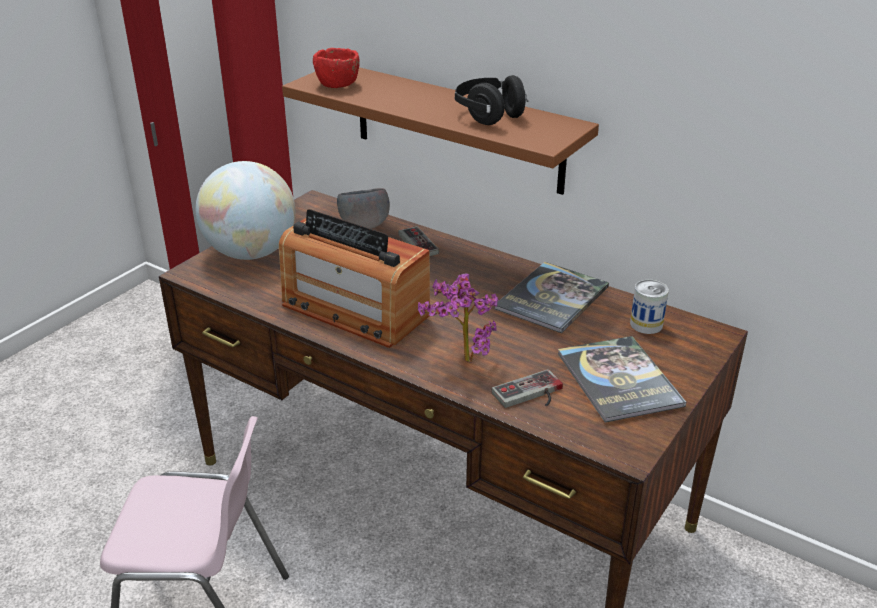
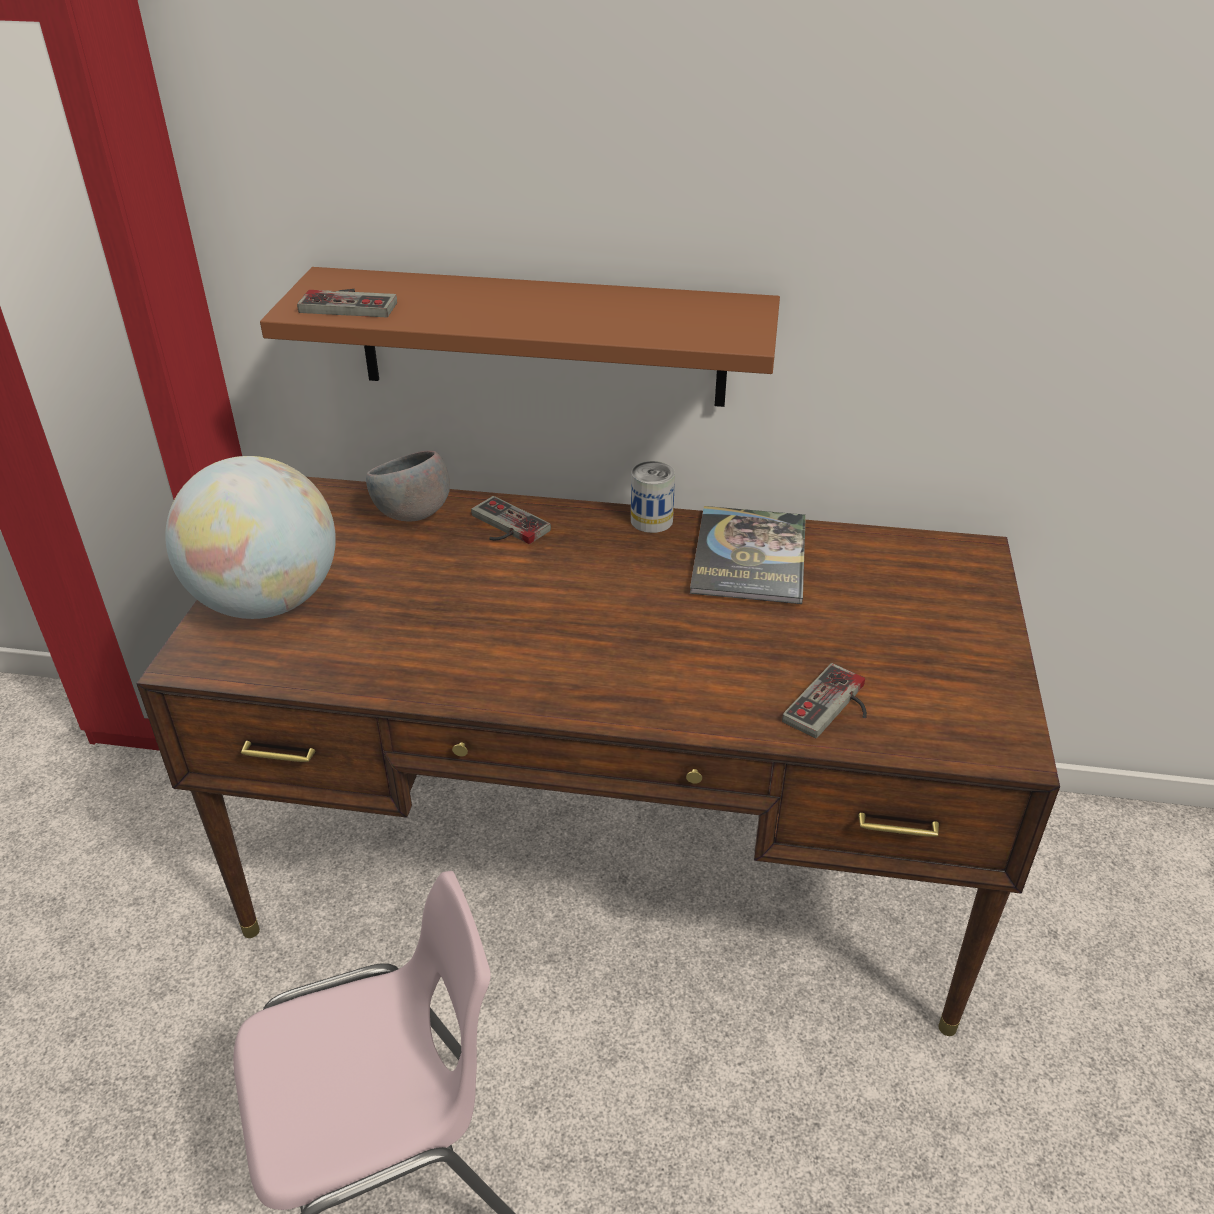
camera: 25 degrees left, 5 degrees up
radio [279,209,430,348] -> none
red bowl [313,48,360,88] -> game controller [297,289,397,317]
potted plant [418,273,499,362] -> none
black headphones [455,75,528,125] -> none
book [558,336,686,423] -> none
can [630,280,669,334] -> can moved to [631,461,675,533]

